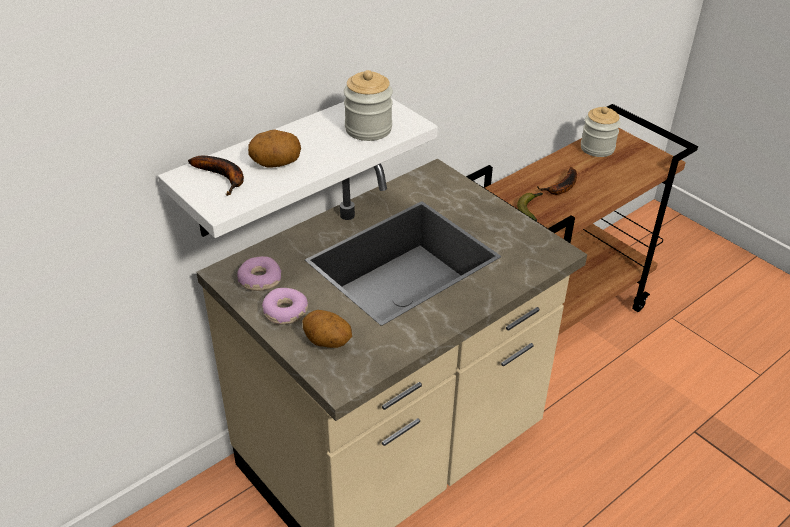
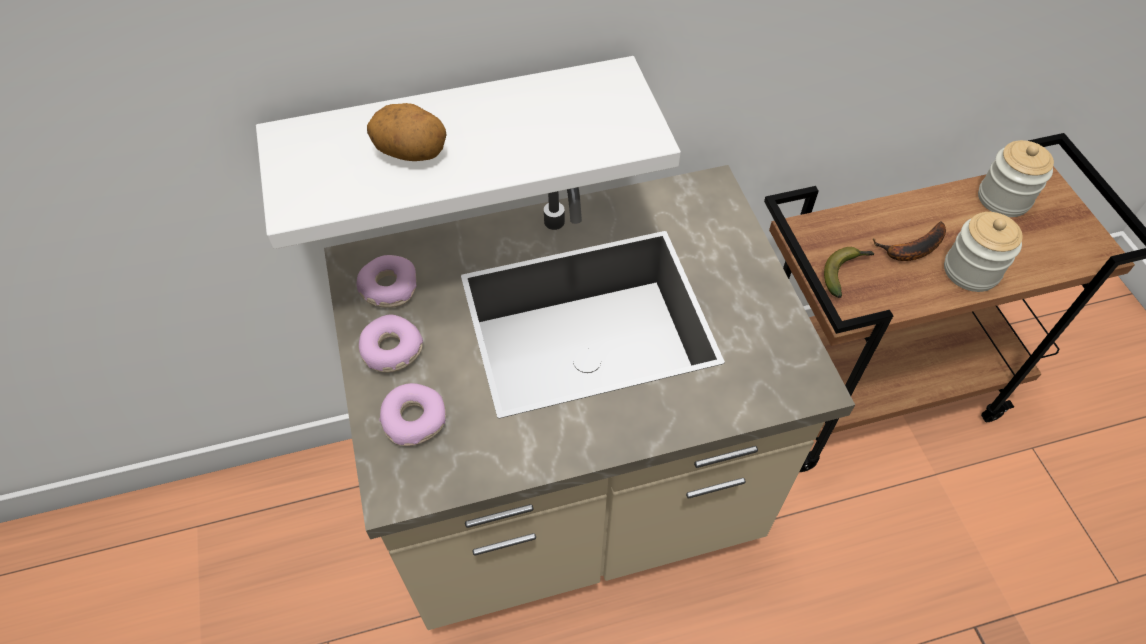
camera: 25 degrees right, 15 degrees up
banana [188,155,244,196] -> none
potato [303,310,352,348] -> donut [379,383,446,446]
jar [344,70,393,141] -> jar moved to [944,212,1023,292]

